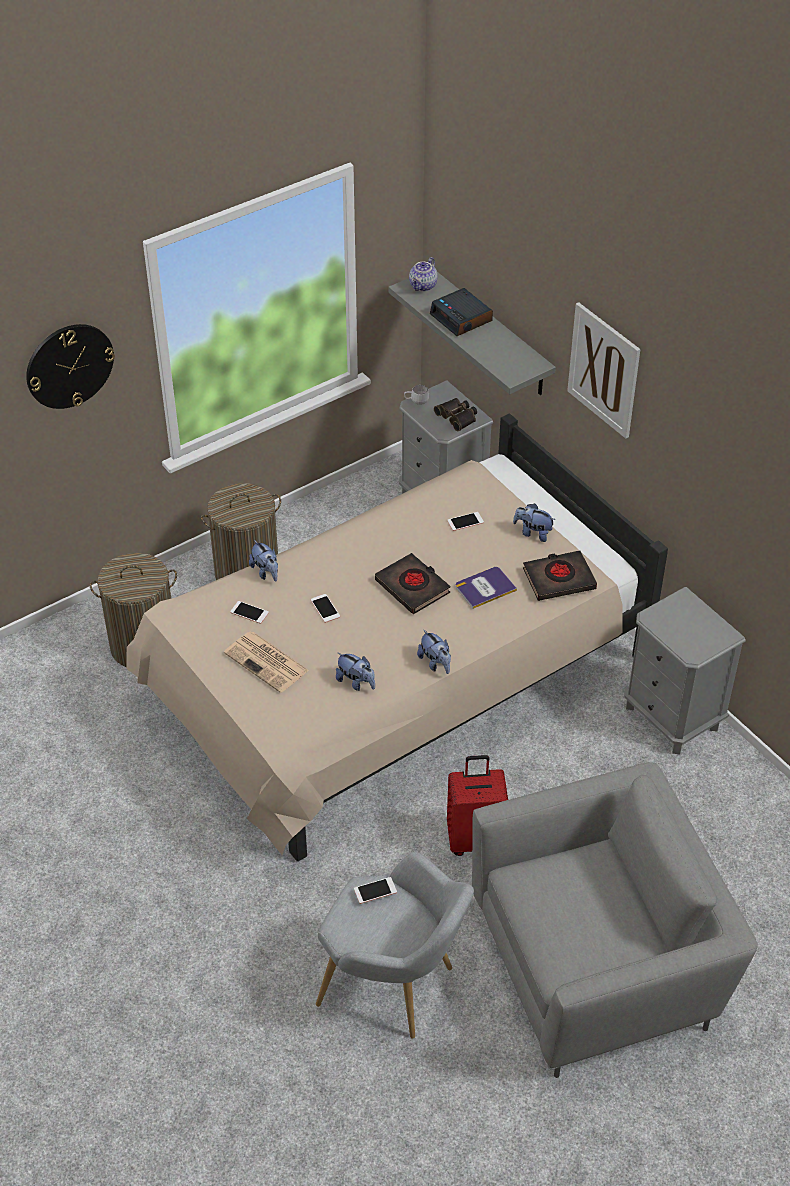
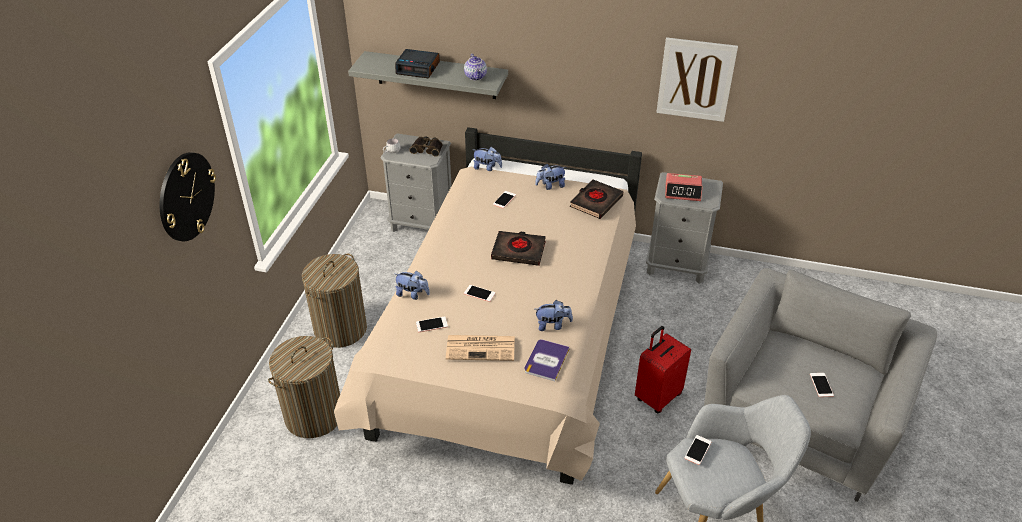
camera: 40 degrees left, 5 degrees down
teapot [409,257,438,292] -> teapot moved to [464,53,487,80]
plush toy [417,630,451,674] -> plush toy moved to [474,147,502,171]
book [455,567,517,609] -> book moved to [524,339,570,381]
picture [567,302,640,439] -> picture moved to [656,37,738,122]
none -> alarm clock [665,173,703,201]
none -> phone [810,373,834,397]

